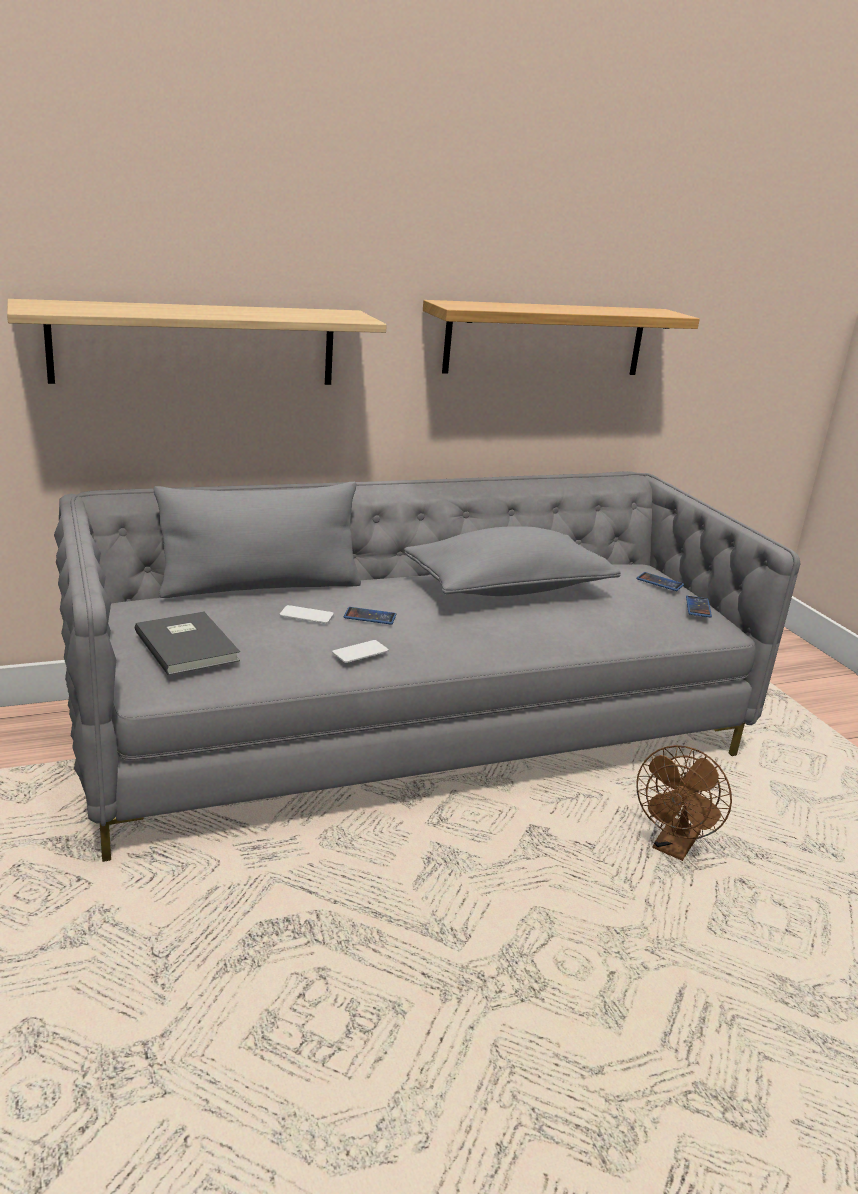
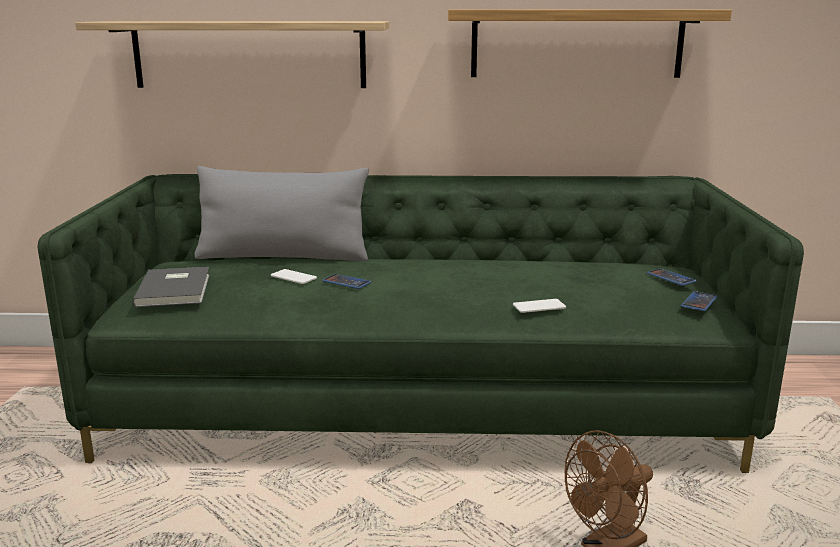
camera: 25 degrees right, 5 degrees down
grey sofa [54,471,801,862] -> green sofa [37,174,804,473]
phone [332,640,389,663] -> phone moved to [513,299,566,313]
grey pillow [404,526,621,596] -> none

